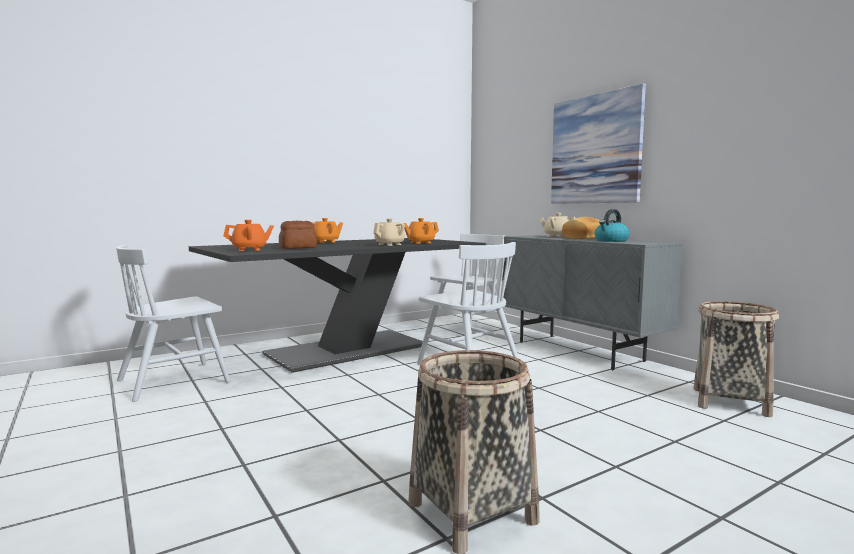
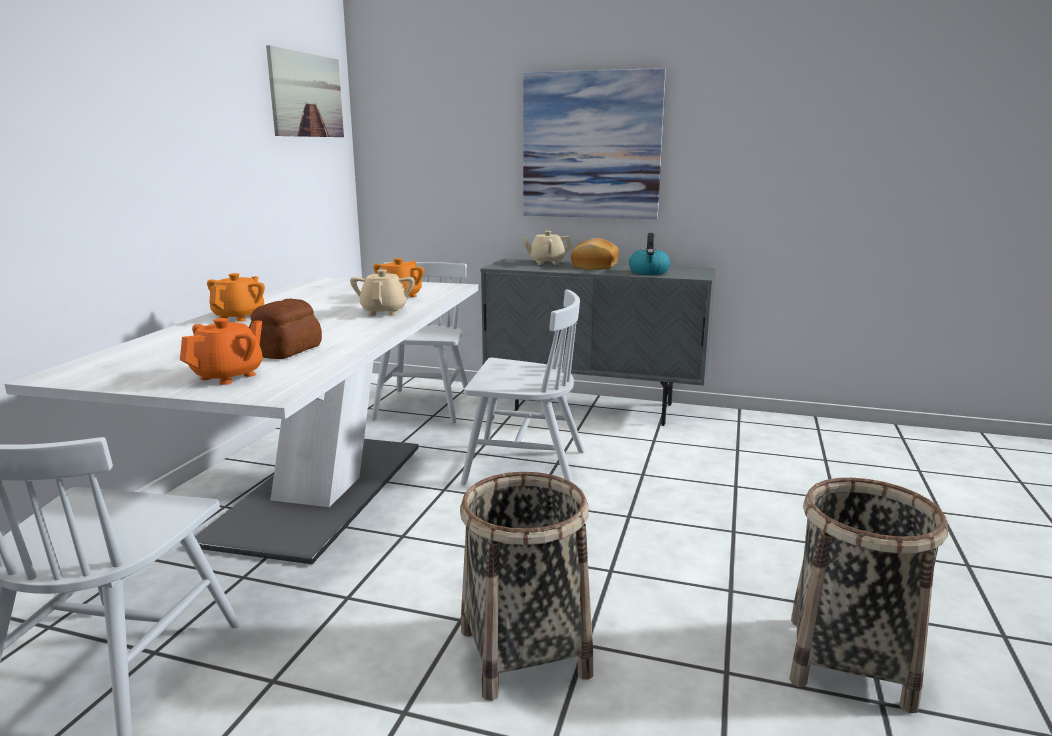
camera: 40 degrees left, 10 degrees up
black dining table [189,238,486,373] -> white dining table [4,277,478,564]
basket [694,301,779,417] -> basket moved to [460,472,593,701]
none -> picture [266,45,344,137]

